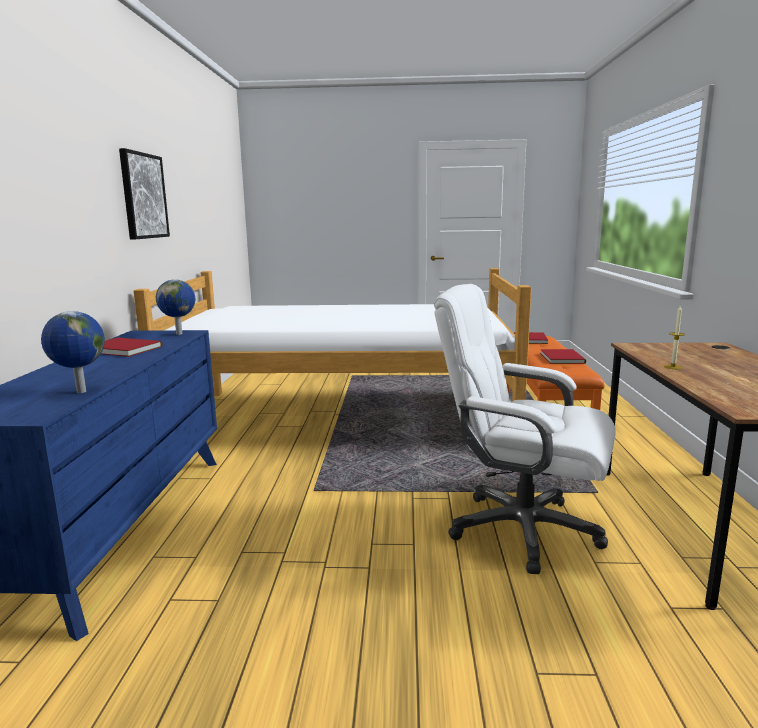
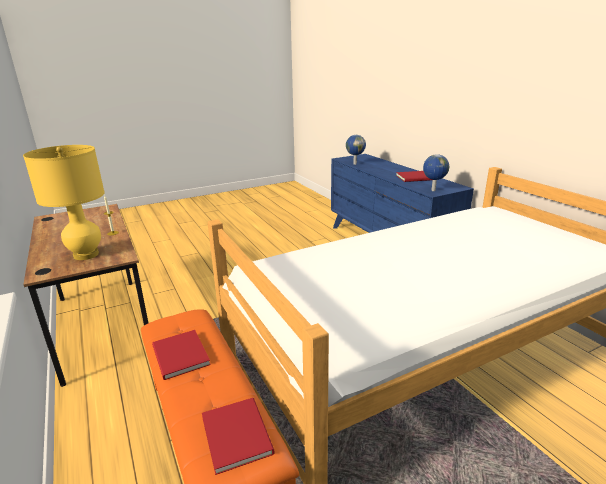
camera: 150 degrees right, 10 degrees up
picture [119,148,170,240] -> none
white office chair [434,284,616,574] -> none
none -> yellow table lamp [23,145,105,260]

